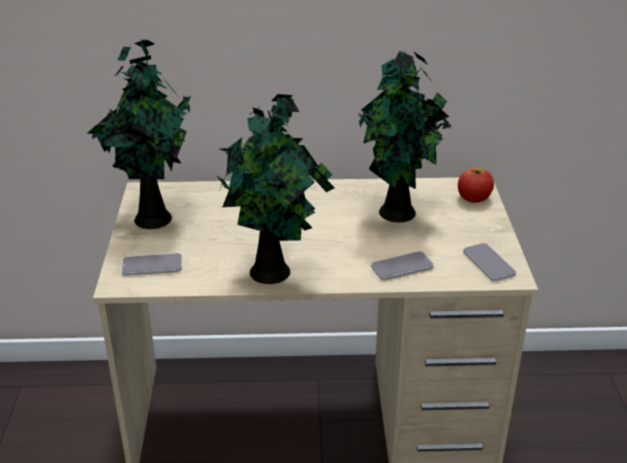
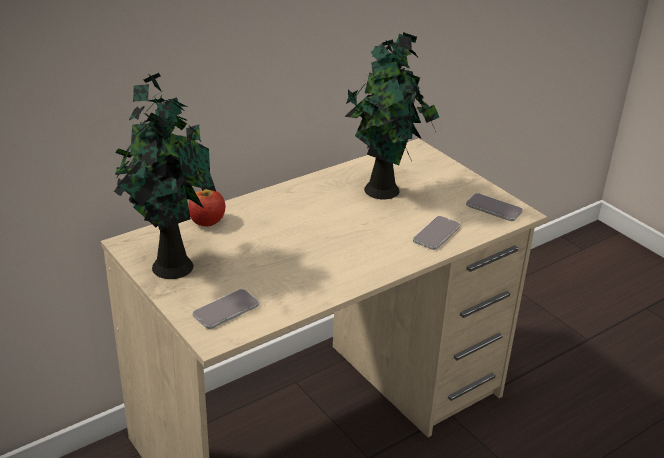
camera: 35 degrees left, 0 degrees up
potted plant [217,94,334,284] -> none
apple [458,168,494,203] -> apple moved to [188,189,225,226]

